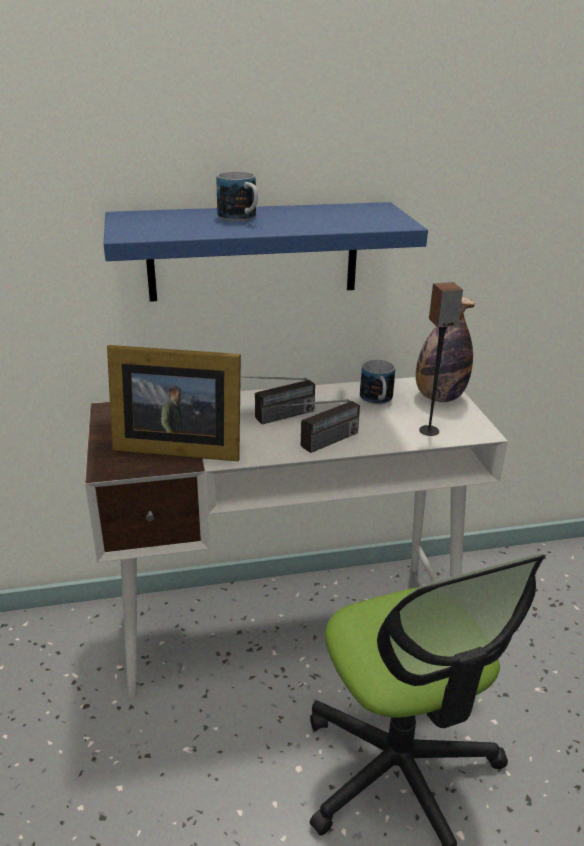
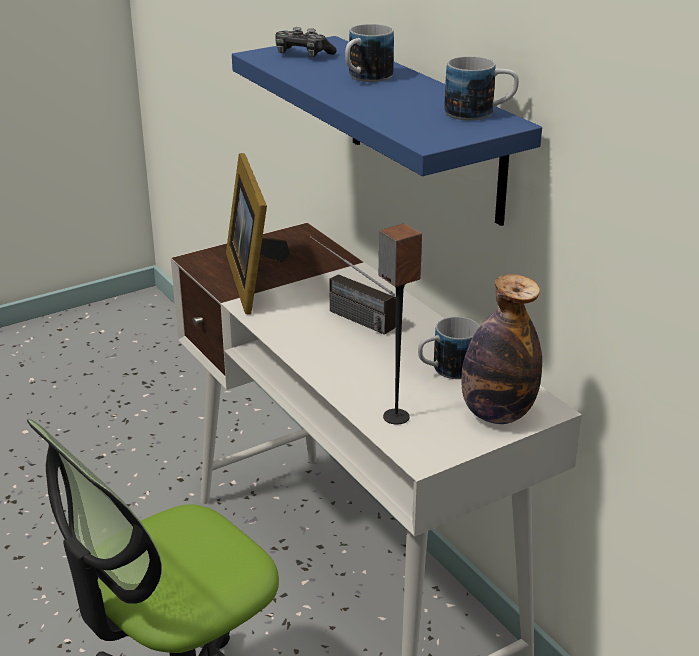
camera: 70 degrees right, 0 degrees up
radio [274,399,360,453] -> none
none -> game controller [275,27,337,57]
none -> mug [444,56,519,121]

